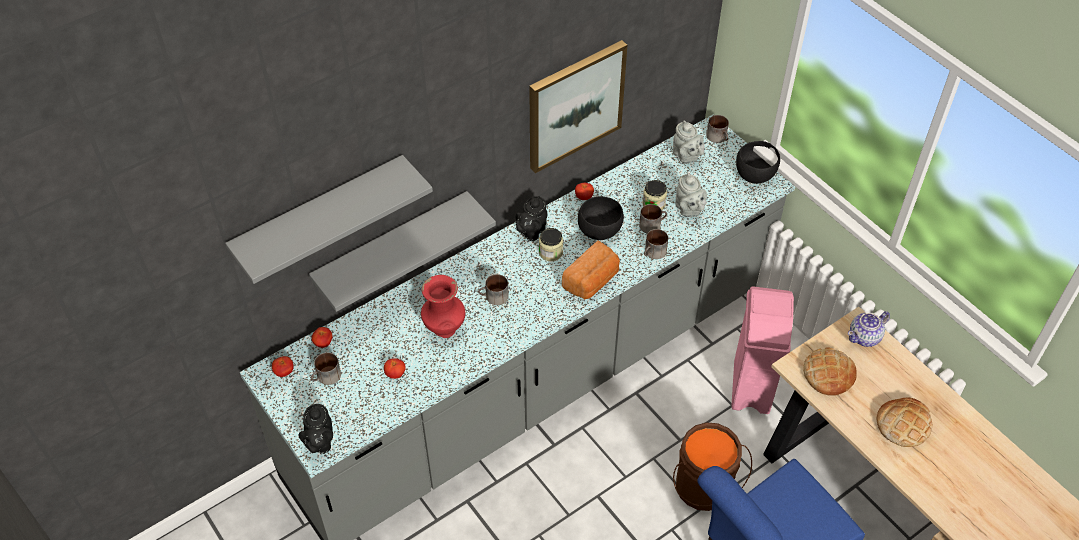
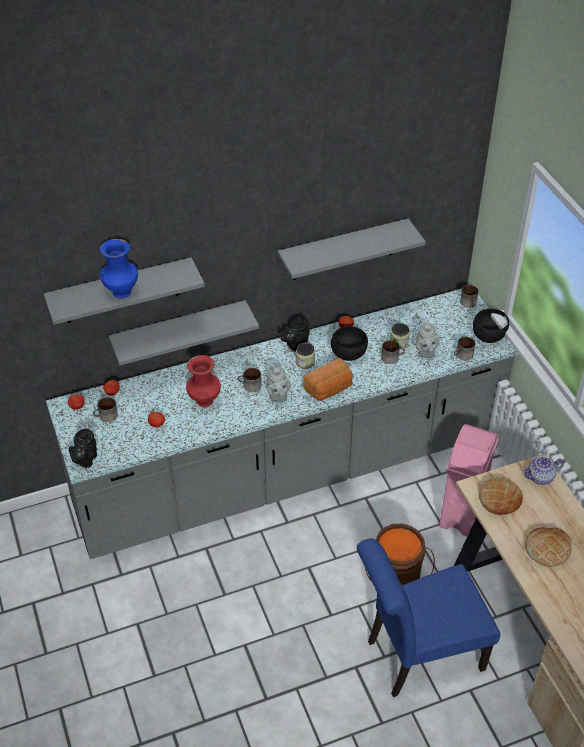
camera: 15 degrees right, 5 degrees down
picture [529,40,627,173] -> grey shelf [278,218,426,280]
mug [644,229,668,259] -> mug moved to [454,337,475,361]
grey teapot [673,120,705,164] -> grey teapot moved to [266,364,291,402]
none -> blue vase [100,239,138,299]

